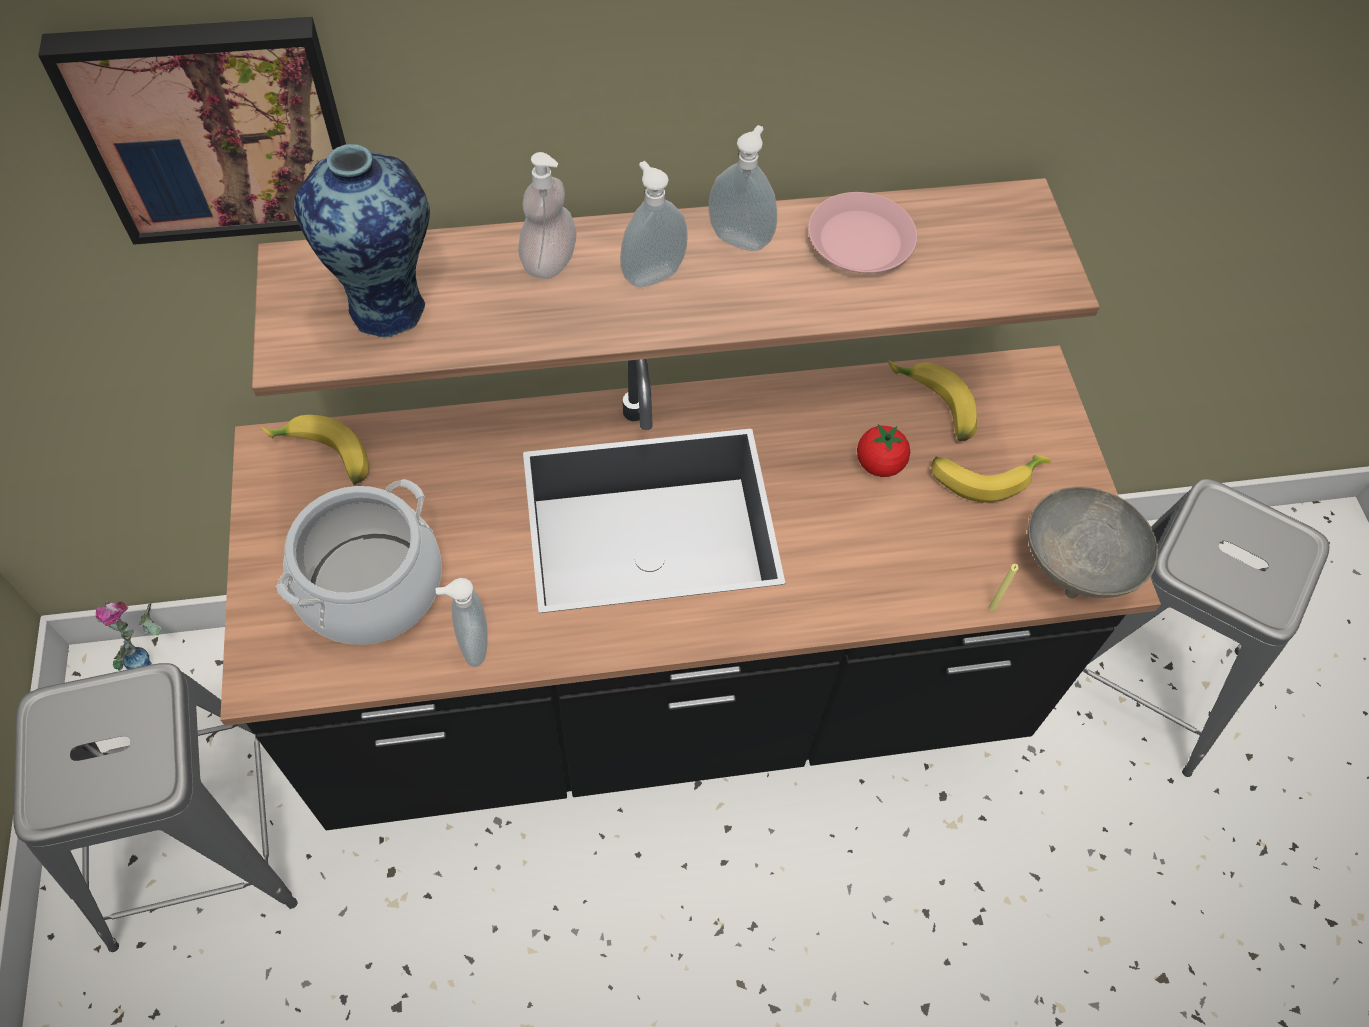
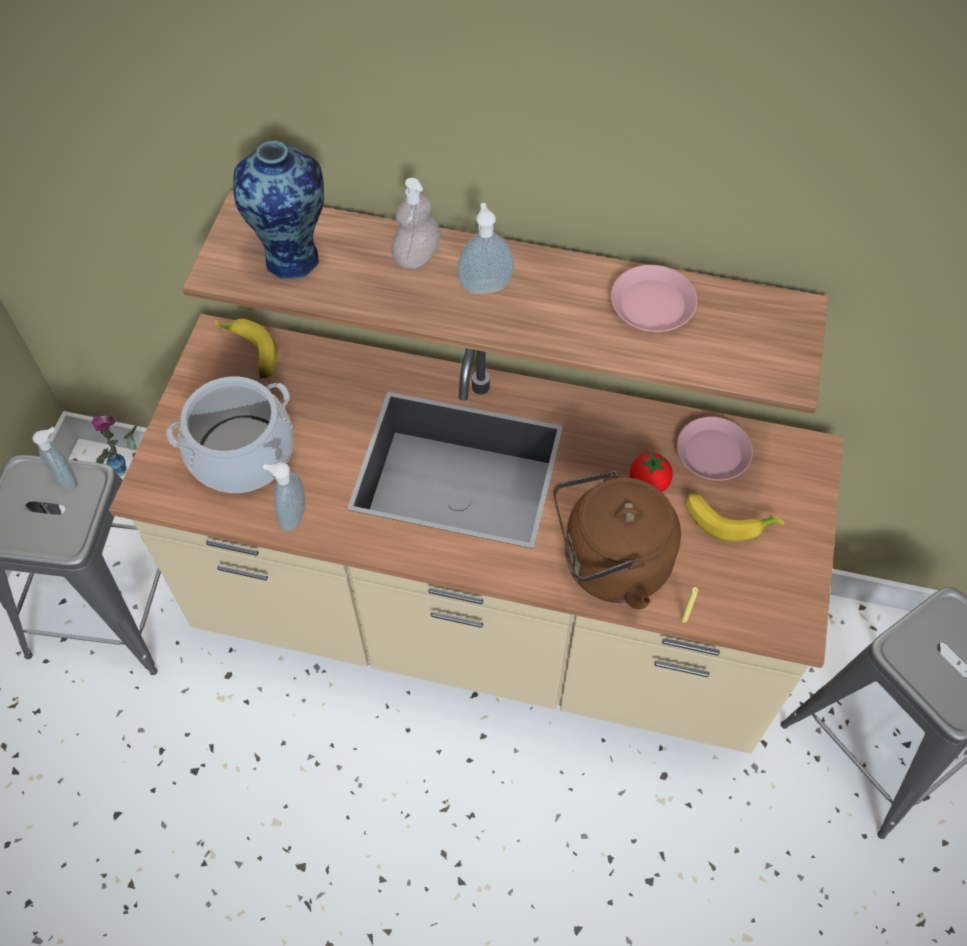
camera: 25 degrees right, 0 degrees up
picture [38,17,346,245] -> none
black counter [220,345,1161,830] -> beige counter [109,314,844,754]
soap dispenser [708,125,777,251] -> soap dispenser moved to [32,427,78,490]
banana [888,360,977,441] -> pink plate [677,417,753,481]
grey bowl [1028,487,1158,598] -> none
none -> brown kettle [553,470,681,609]

